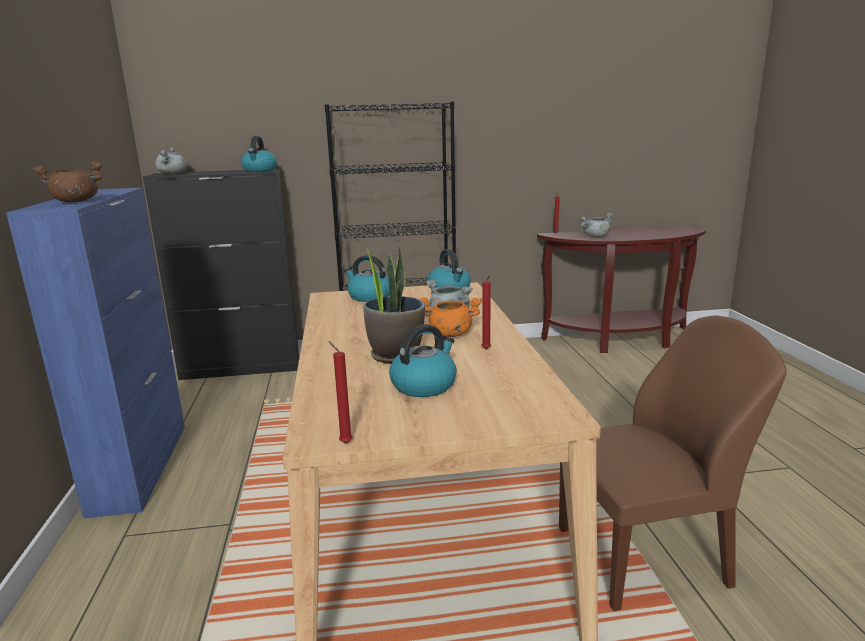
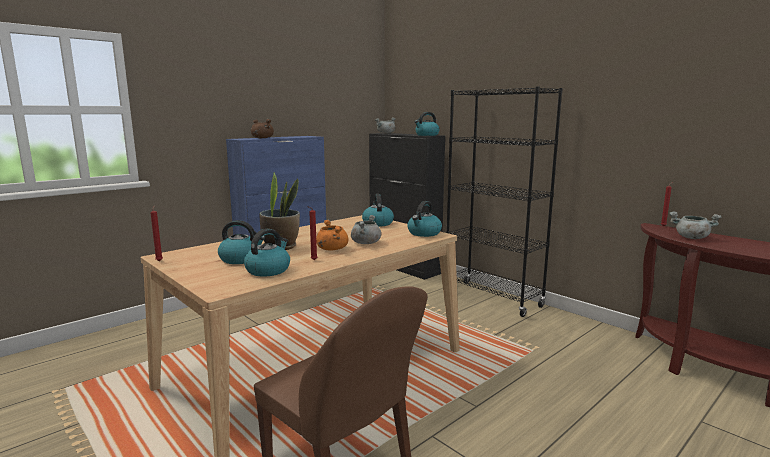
camera: 55 degrees right, 5 degrees down
none -> kettle [244,229,290,277]

